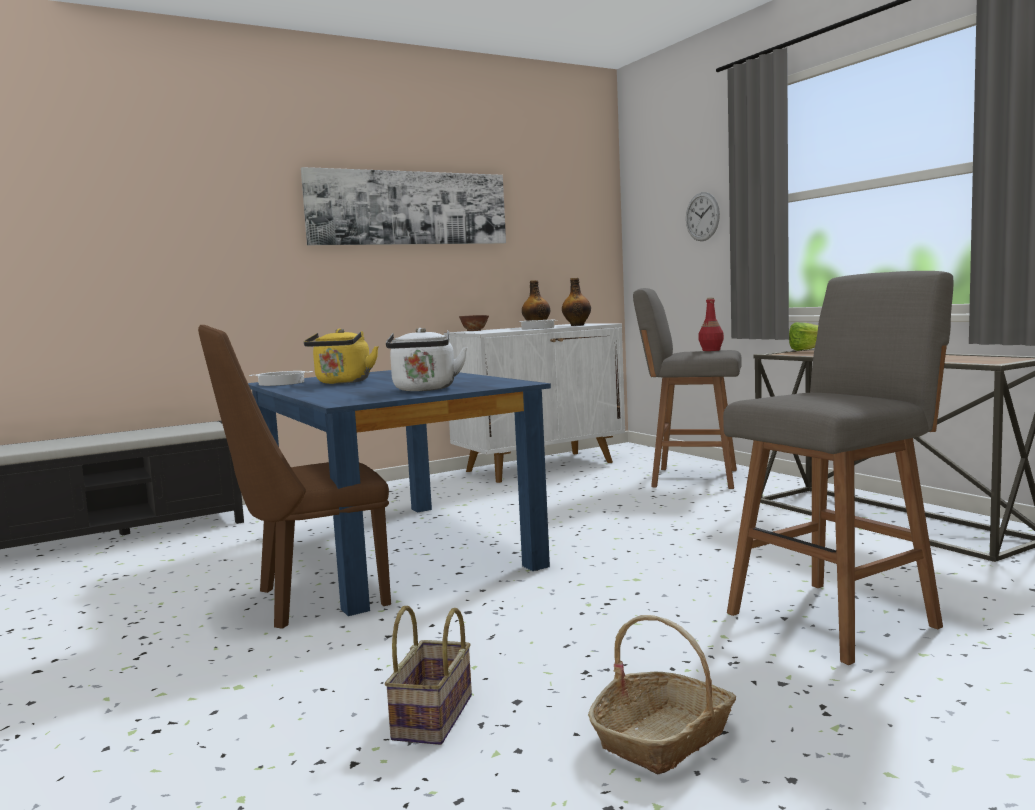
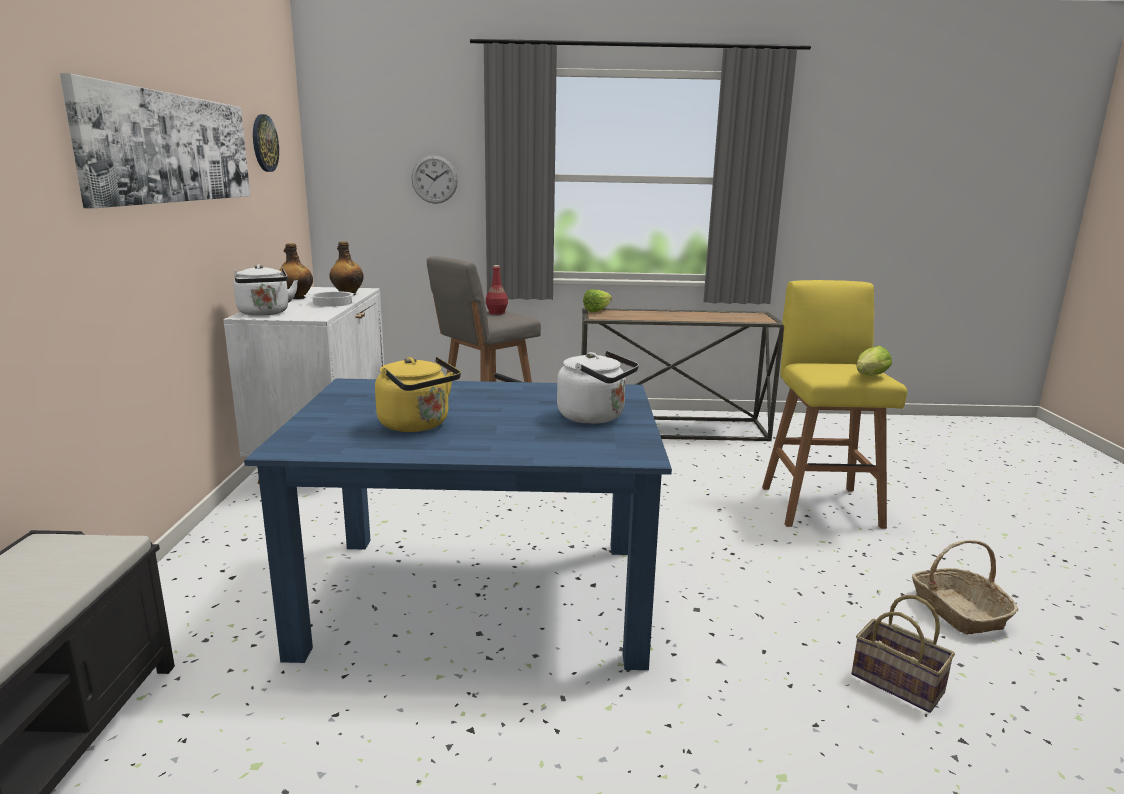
camera: 60 degrees left, 10 degrees up
brown chair [198,325,391,629] -> none
cooking pot [249,371,313,386] -> none
bowl [459,315,489,331] -> white kettle [234,264,298,316]
grey stool [723,271,954,665] -> yellow stool [762,280,907,529]
none -> wall clock [253,114,279,172]
none -> lettuce [856,346,892,376]

